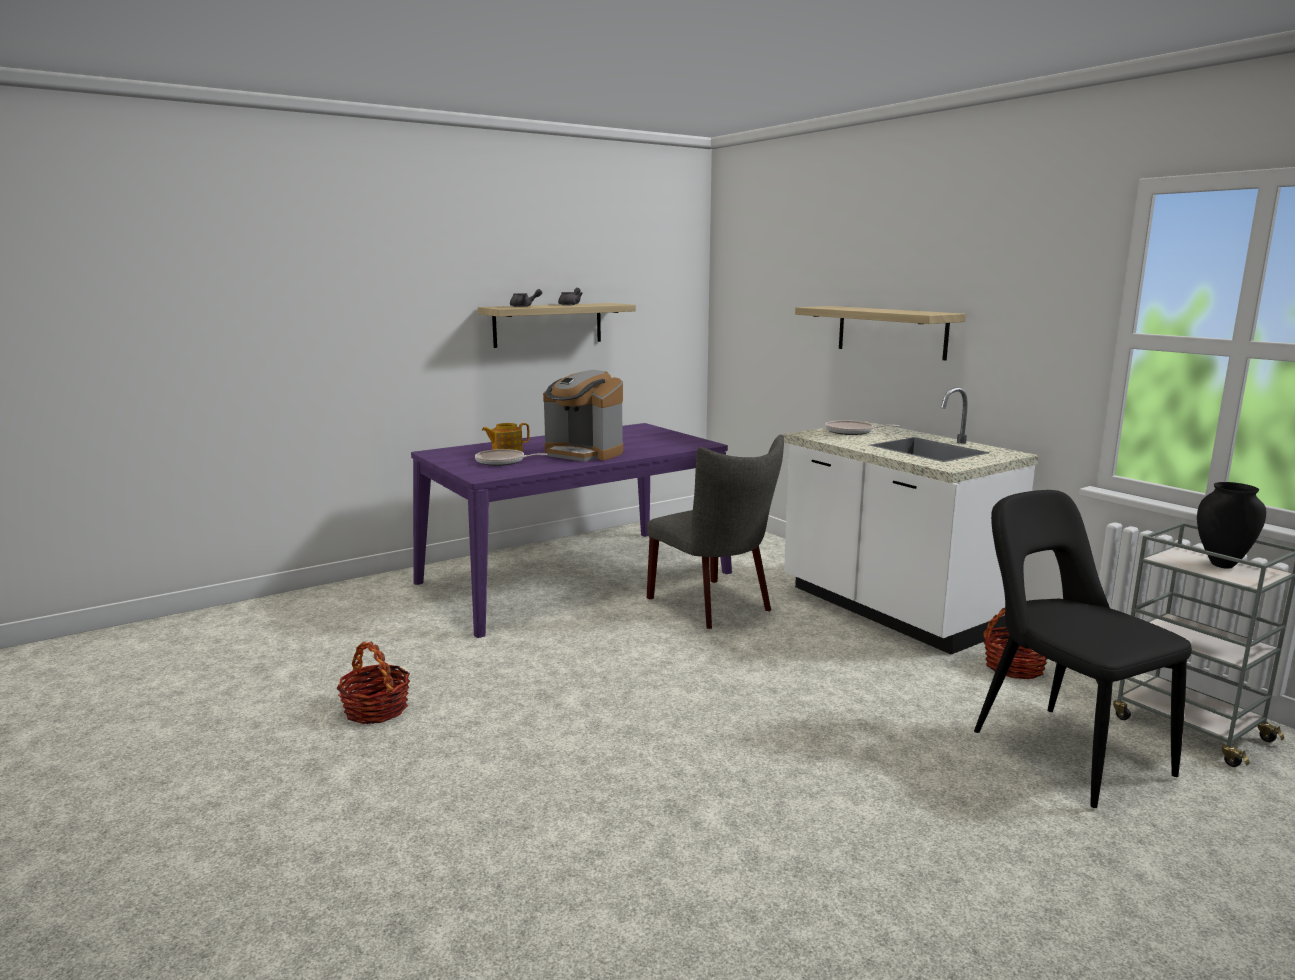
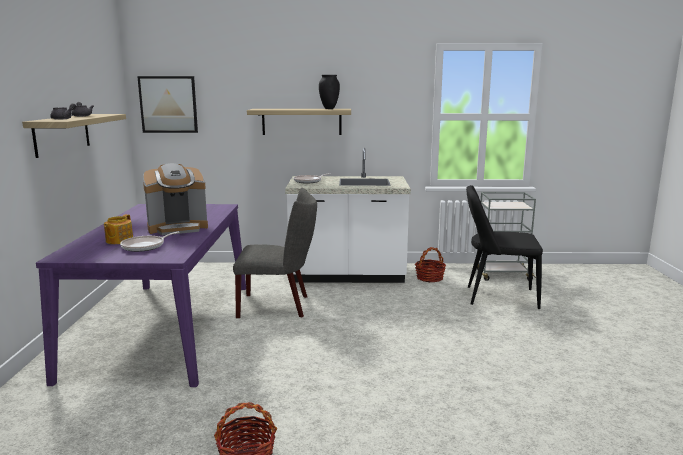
camera: 55 degrees left, 0 degrees up
black vase [1197,482,1266,569] -> black vase moved to [319,75,340,109]
none -> picture [137,76,198,133]

